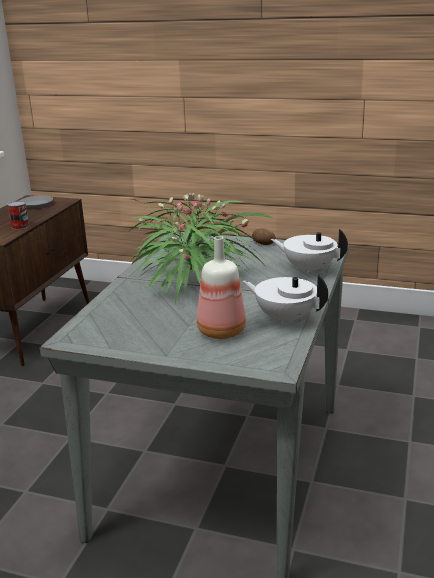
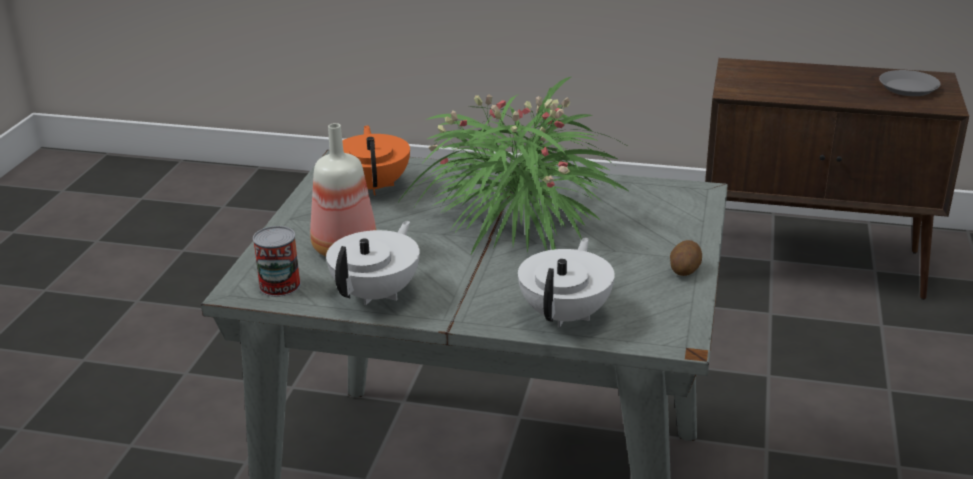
camera: 85 degrees right, 5 degrees up
can [7,201,29,230] -> can moved to [253,226,301,297]
none -> orange teapot [342,125,410,195]

